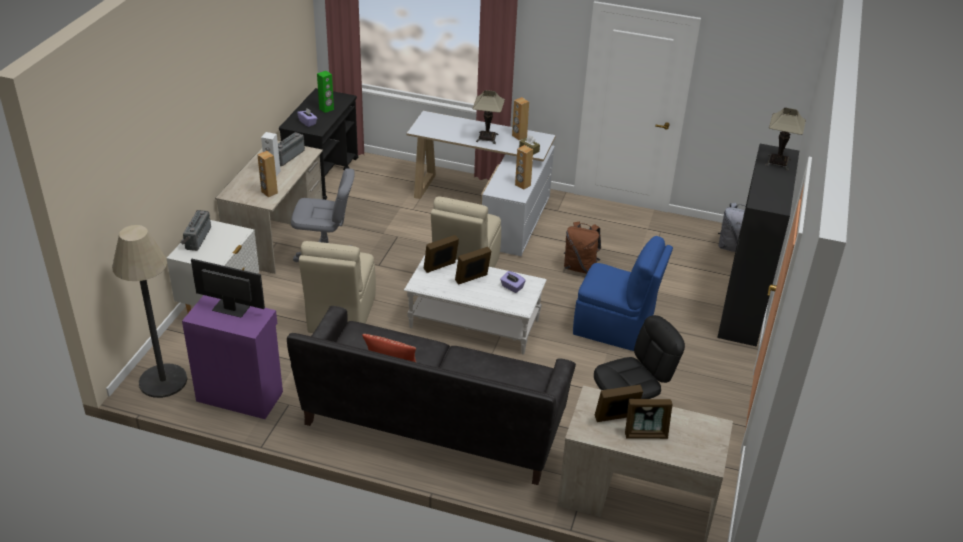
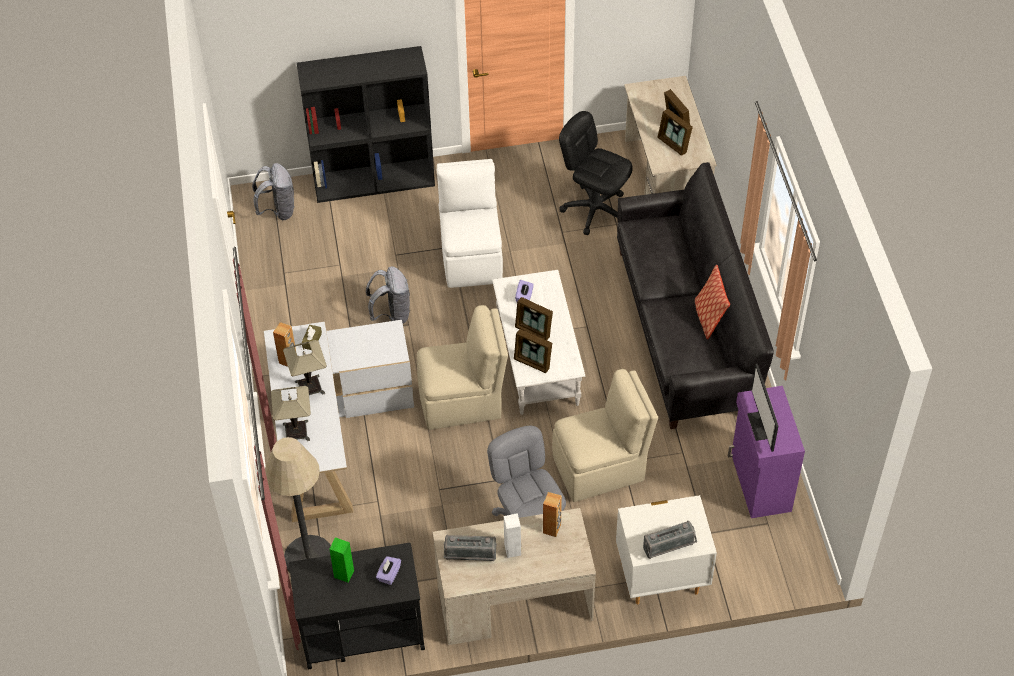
camera: 115 degrees left, 15 degrees up
floor lamp [112,225,187,398] -> floor lamp moved to [265,437,331,573]
brown speaker [515,145,533,190] -> none
brown backpack [564,222,601,274] -> grey backpack [366,266,411,323]
blue chair [573,236,673,351] -> white chair [437,159,503,288]
table lamp [765,108,806,170] -> table lamp moved to [271,386,311,441]

